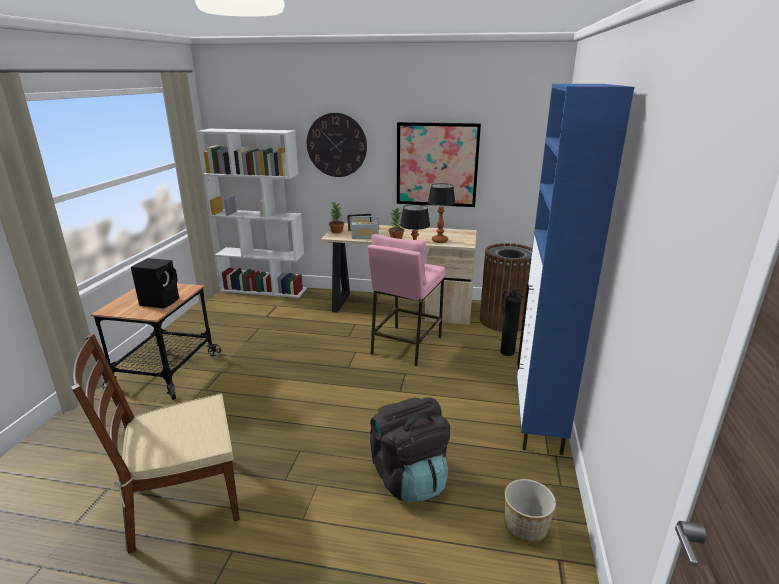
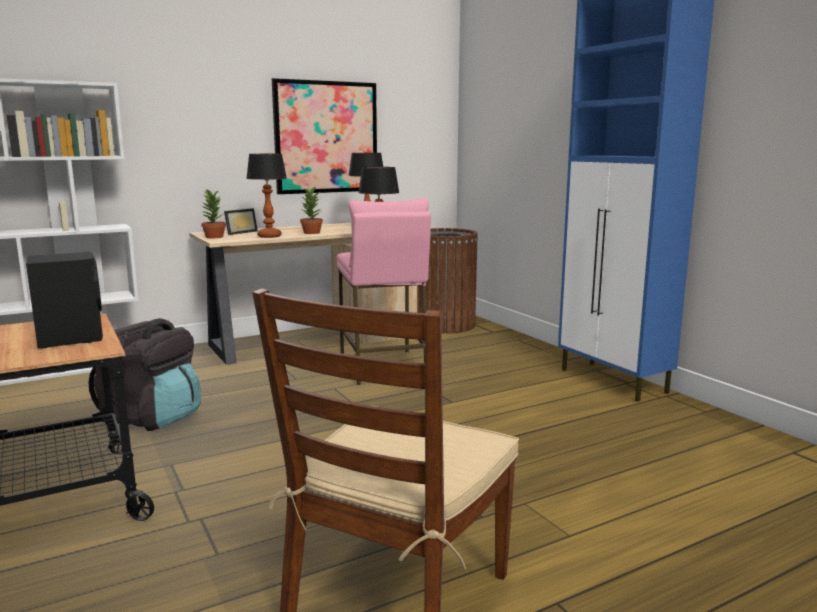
camera: 40 degrees left, 10 degrees down
wall clock [307,113,367,177] -> none
radio [351,216,379,239] -> table lamp [246,154,287,238]
black backpack [370,397,450,502] -> black backpack moved to [88,318,201,431]
fire extinguisher [499,289,525,356] -> none
planter [504,479,556,543] -> none

